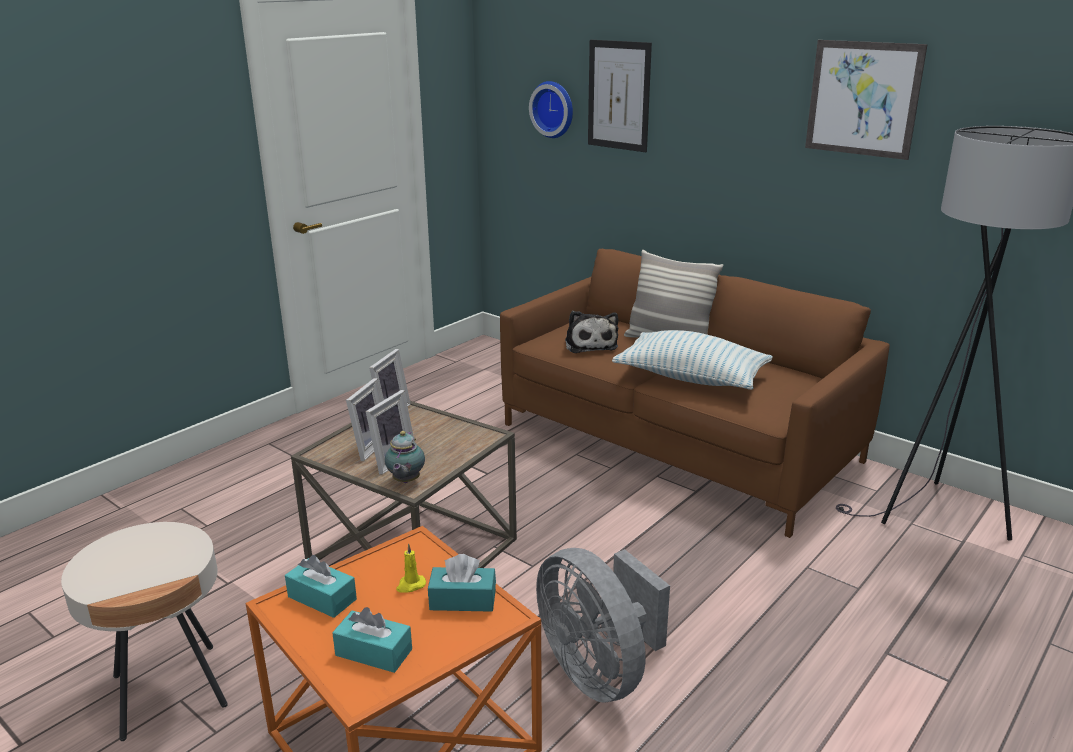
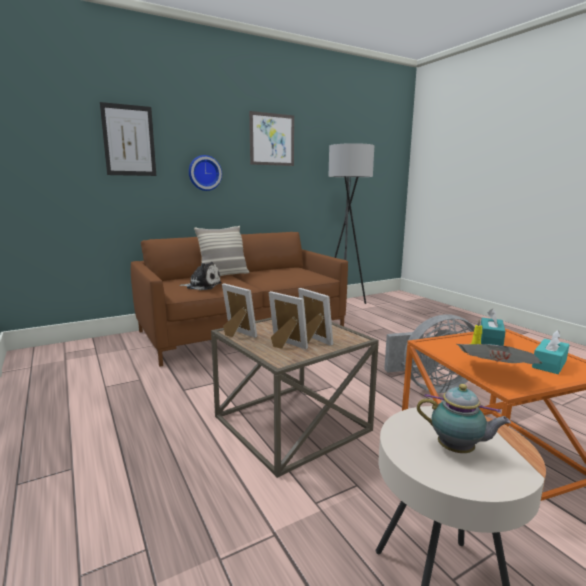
camera: 70 degrees left, 10 degrees down
turquoise tissue box [285,555,357,618] -> newspaper [457,344,542,364]
teapot [385,431,425,483] -> teapot moved to [417,384,511,453]
wall clock [529,81,573,138] -> wall clock moved to [189,155,222,191]
pillow [612,330,773,390] -> none

